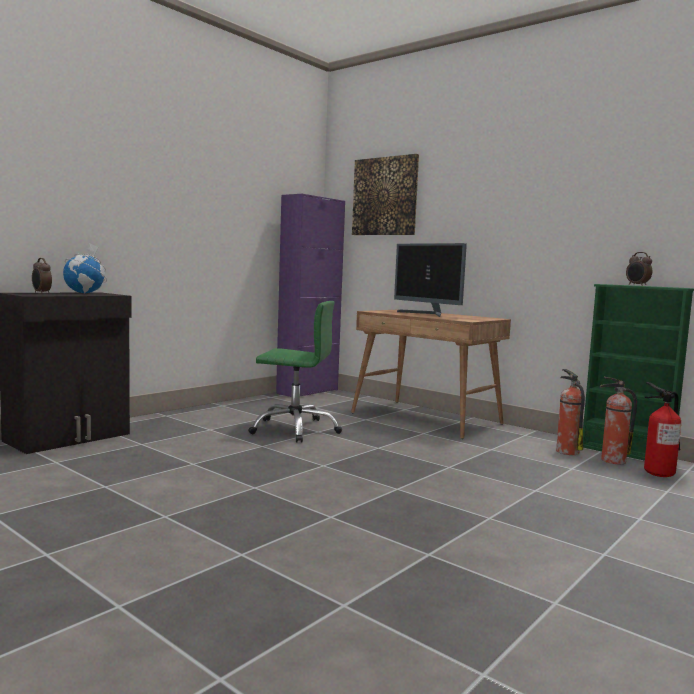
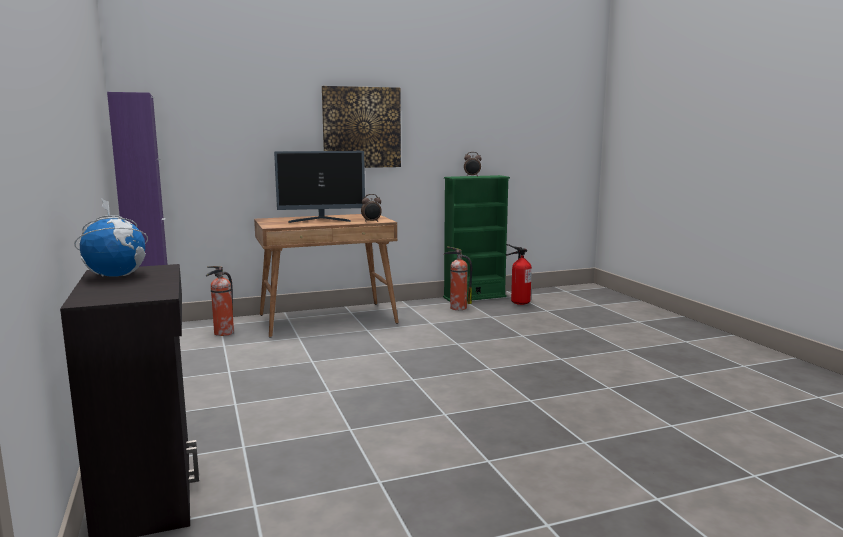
camera: 60 degrees left, 5 degrees up
alarm clock [32,258,52,293] -> alarm clock moved to [361,194,382,222]
green office chair [248,301,342,442] -> none
picture [352,154,419,235] -> picture moved to [322,86,401,168]
fire extinguisher [599,377,637,464] -> fire extinguisher moved to [206,266,234,336]

